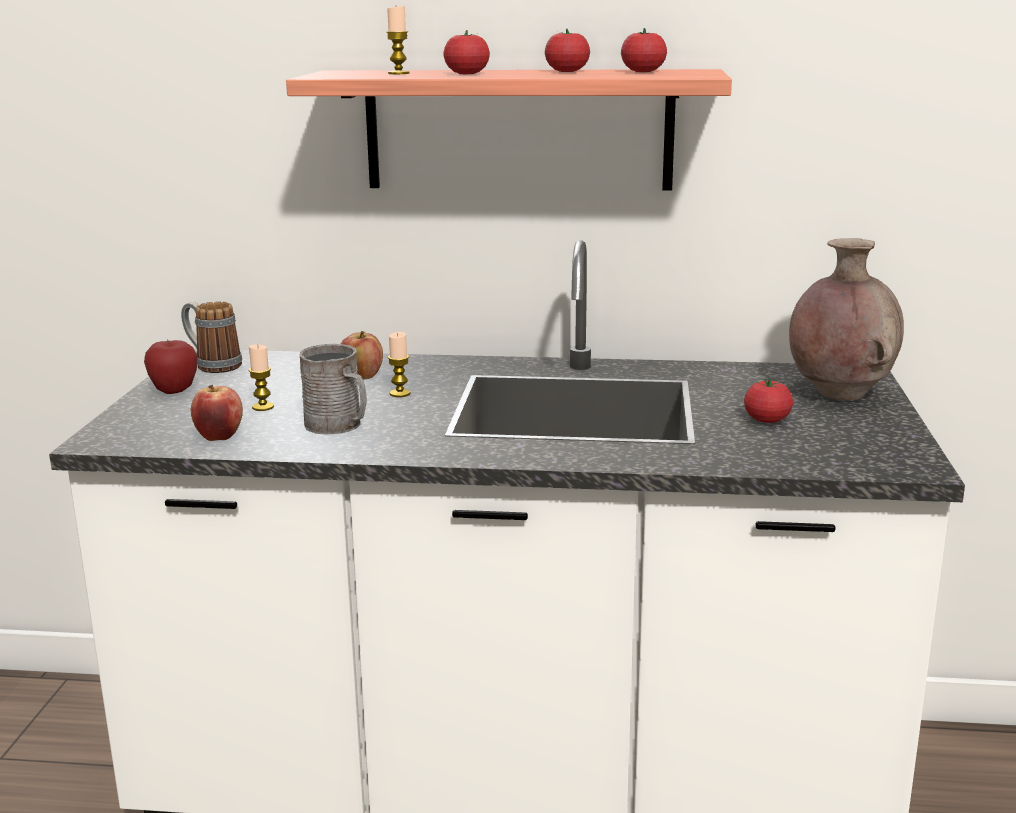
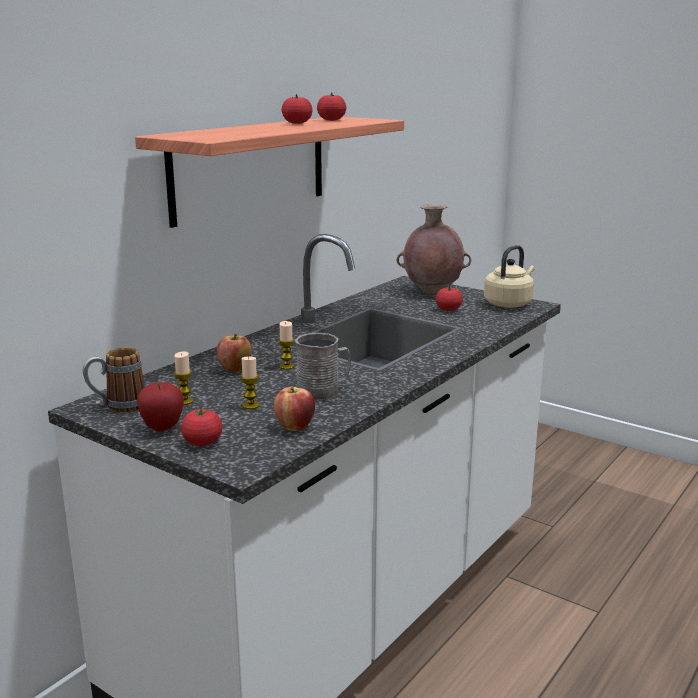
camera: 60 degrees left, 0 degrees up
candle [386,6,409,74] -> candle moved to [174,351,194,405]
tomato [443,30,490,74] -> tomato moved to [181,408,223,446]
none -> beige kettle [484,245,535,308]

